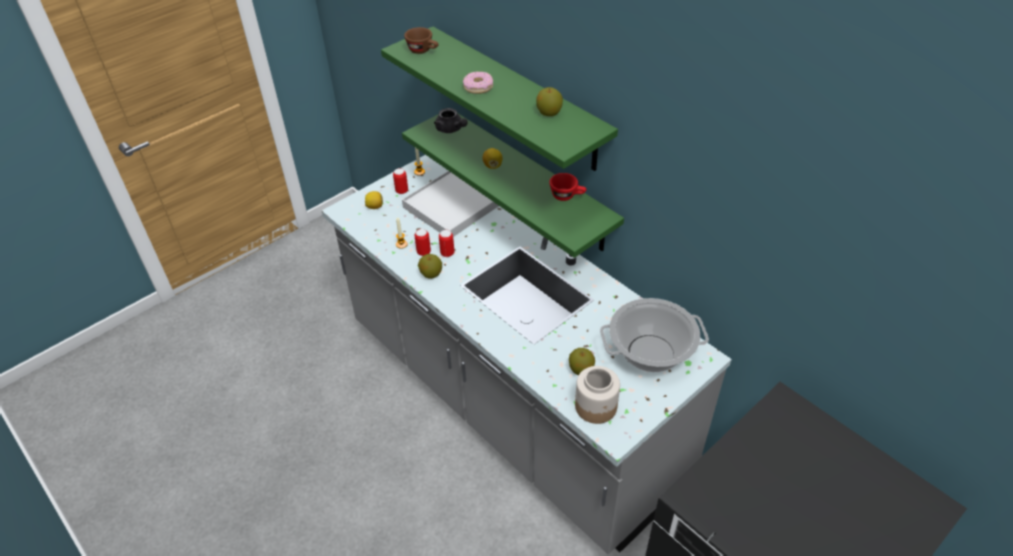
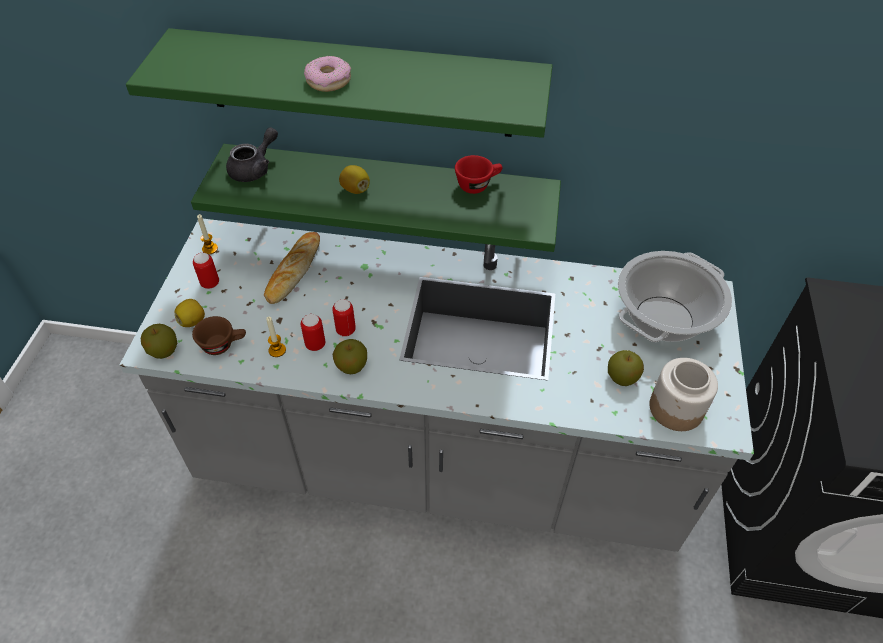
camera: 40 degrees left, 5 degrees up
white tray [402,171,499,237] -> bread [264,232,320,304]
brown cup [404,27,439,54] -> brown cup moved to [192,316,246,355]
grey teapot [434,108,468,133] -> grey teapot turned 60 degrees counterclockwise [226,127,278,182]
apple [536,87,563,116] -> apple moved to [141,324,178,359]

